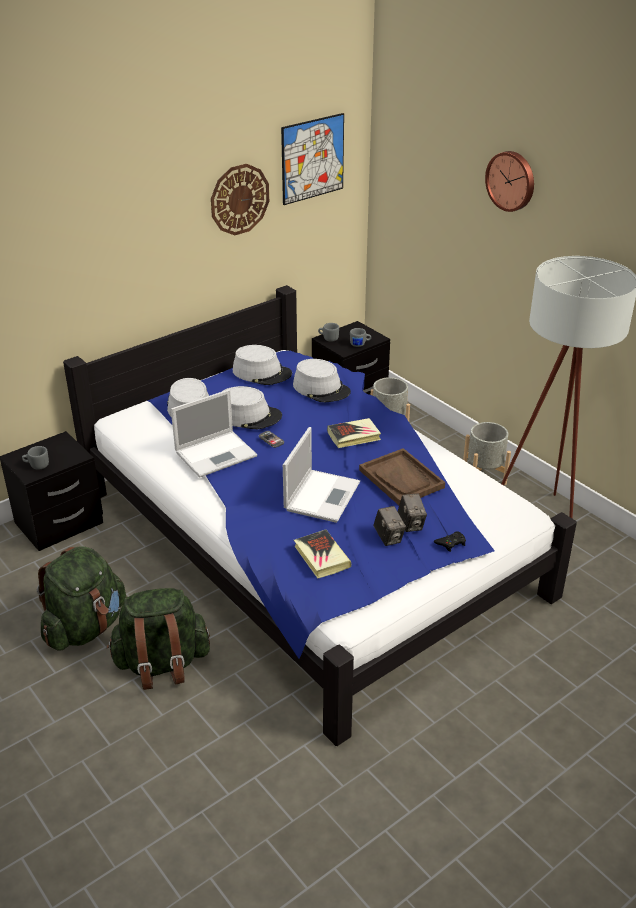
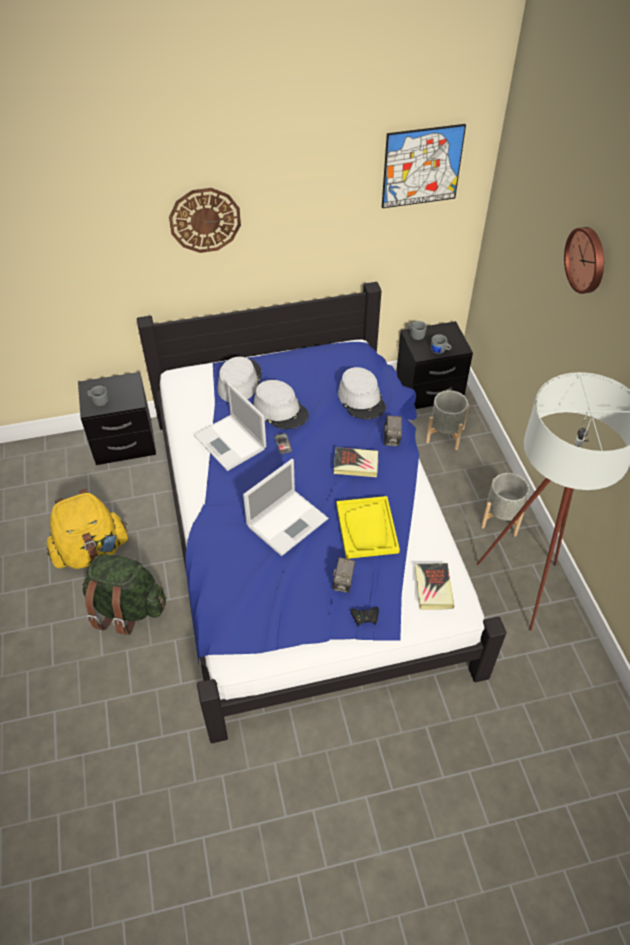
camera: 25 degrees right, 15 degrees up
green backpack [37,546,126,651] -> yellow backpack [46,489,128,569]
laptop [171,390,257,478] -> laptop turned 60 degrees clockwise [194,382,266,471]
wall clock [211,164,269,235] -> wall clock moved to [169,188,241,253]
grey hat [233,345,292,385] -> none
book [294,529,351,579] -> book moved to [415,563,454,610]
brown tray [359,448,445,505] -> yellow tray [336,496,400,559]
camera [374,506,406,546] -> camera moved to [384,416,402,446]

